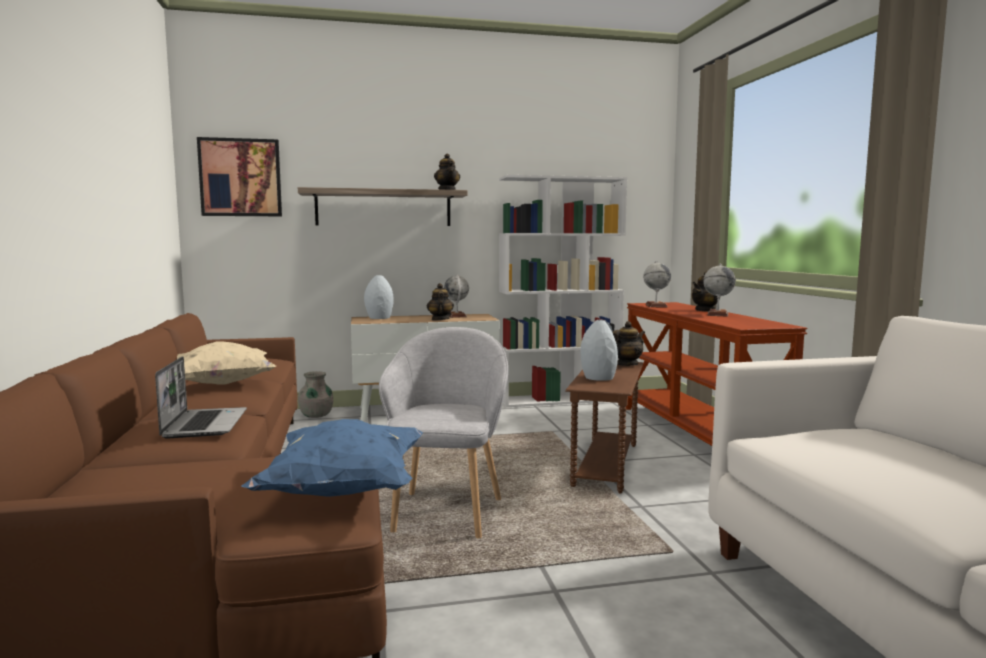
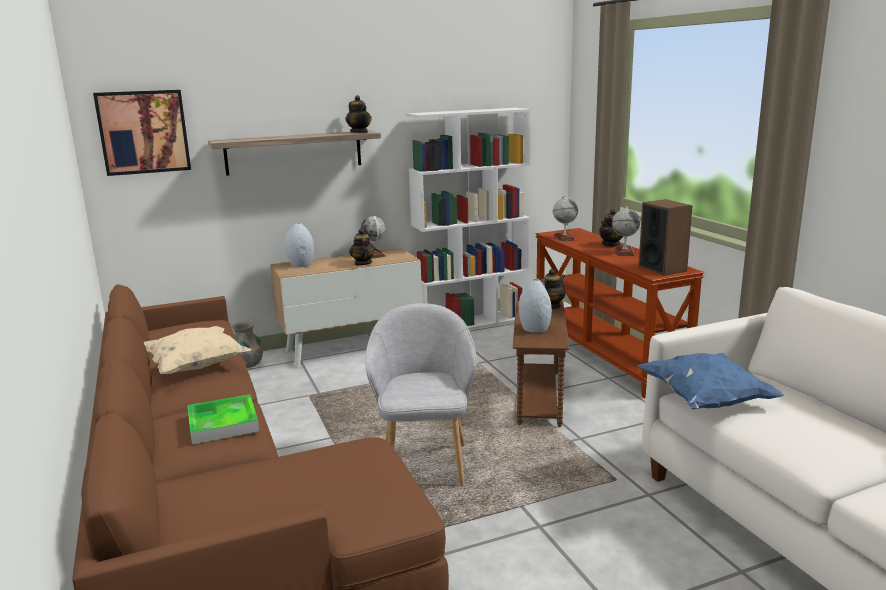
camera: 10 degrees left, 10 degrees up
laptop [155,356,247,439] -> tray [187,394,259,445]
blue pillow [241,419,423,497] -> blue pillow moved to [638,353,784,409]
none -> speaker [638,199,693,276]

